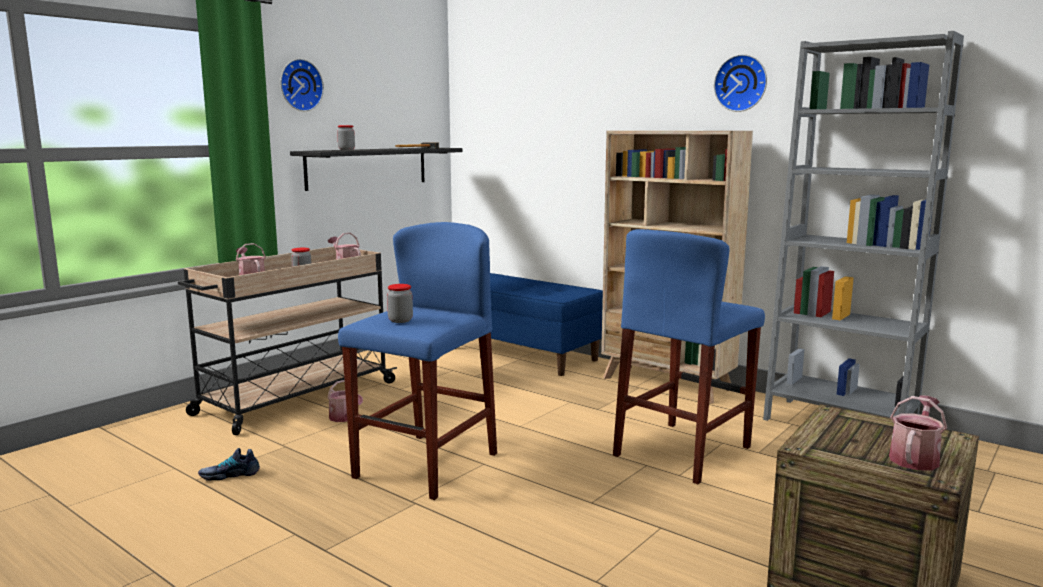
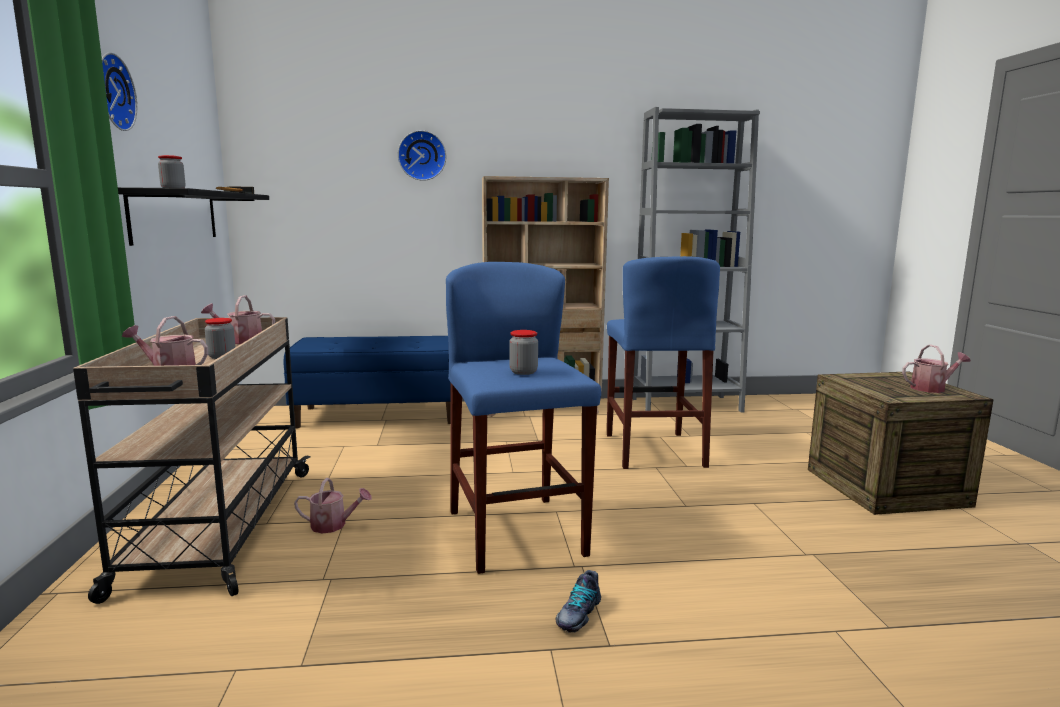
camera: 45 degrees left, 0 degrees up
shoe [198,448,260,481] -> shoe moved to [556,570,601,632]
wall clock [714,54,767,112] -> wall clock moved to [398,130,446,181]
watering can [889,396,947,470] -> watering can turned 90 degrees clockwise [902,344,971,393]

